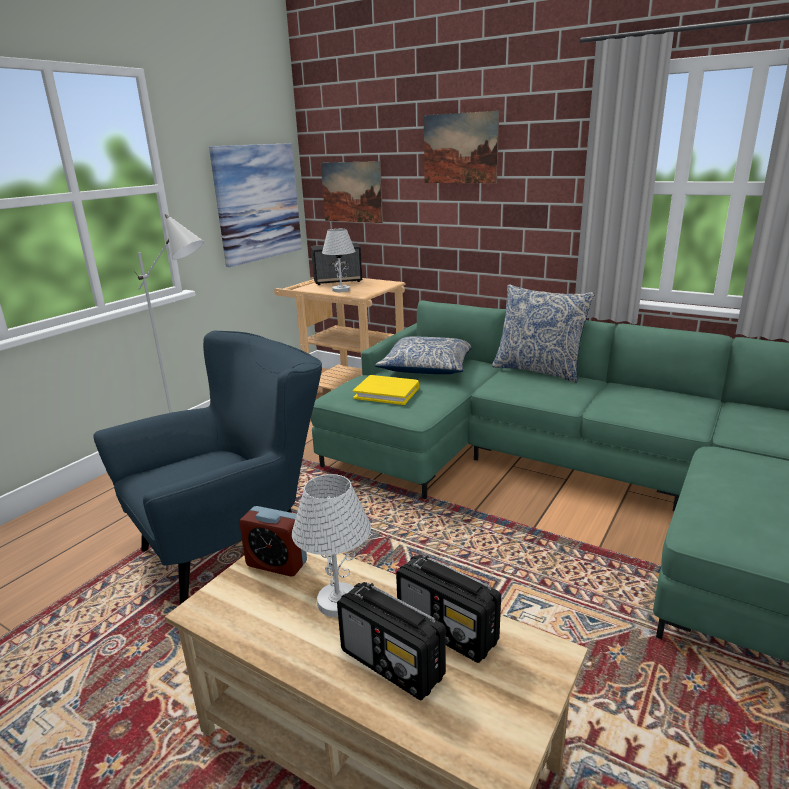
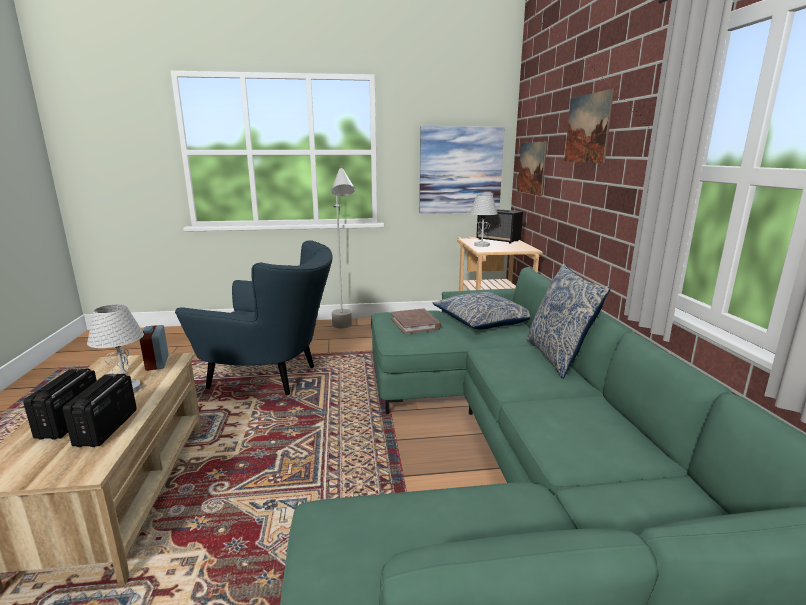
camera: 50 degrees right, 5 degrees down
yellow book [353,375,419,405] -> brown book [391,308,441,334]

